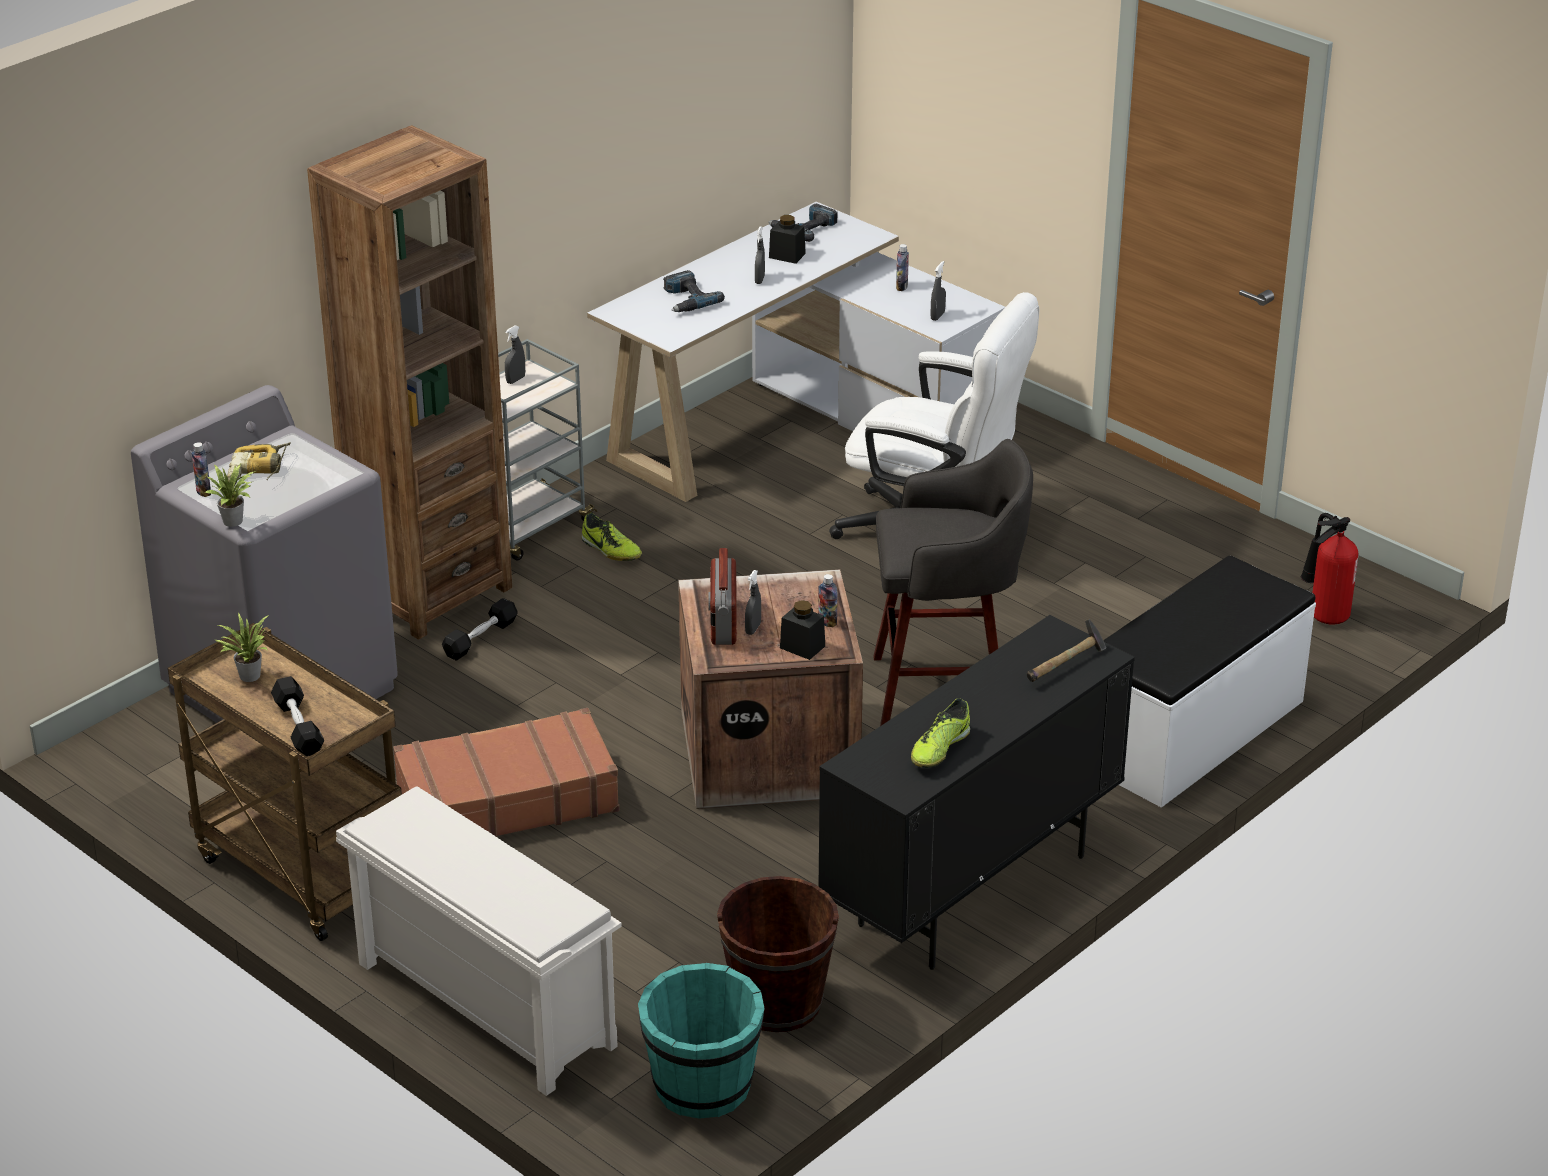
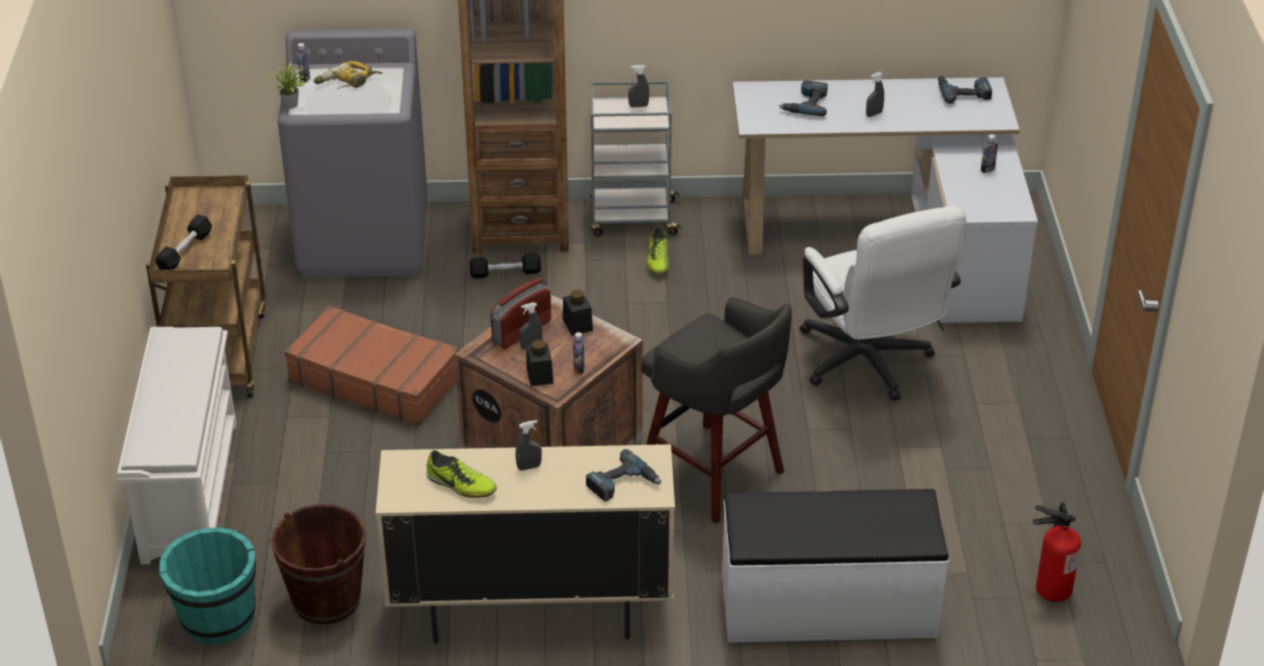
camera: 45 degrees right, 5 degrees up
potted plant [215,613,269,682] -> none
black jar [769,215,806,264] -> black jar moved to [563,290,593,336]
black cabinet [819,615,1135,970] -> beige cabinet [376,444,675,644]
shoe [911,698,970,768] -> shoe turned 135 degrees counterclockwise [426,450,497,498]
grey spray bottle [930,261,946,321] -> grey spray bottle moved to [515,420,542,471]
hammer [1027,619,1106,682] -> power drill [586,449,662,501]

